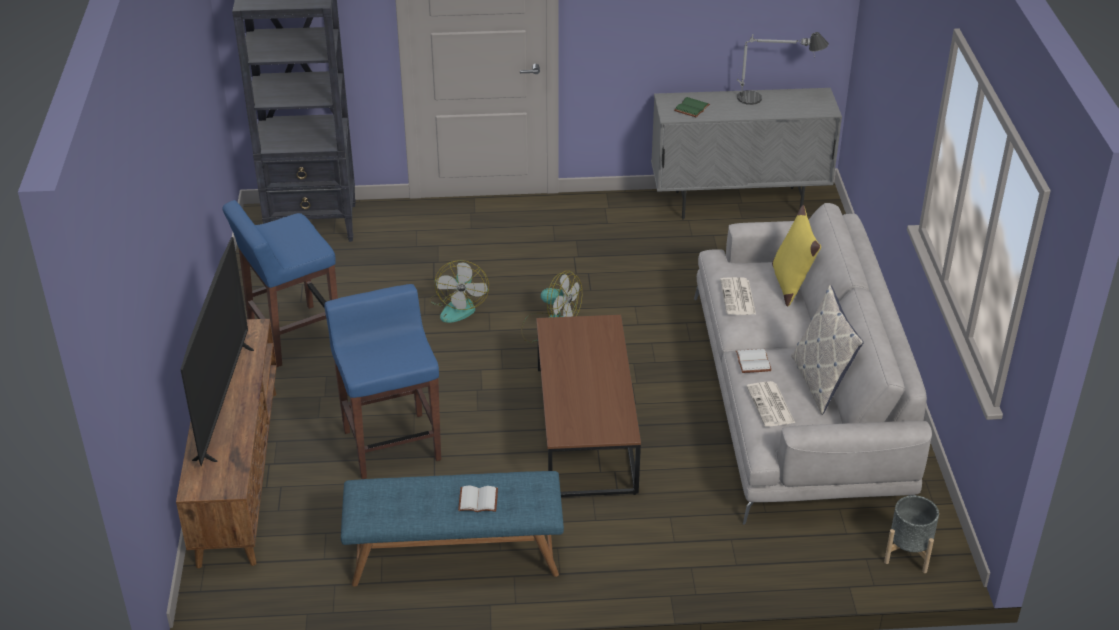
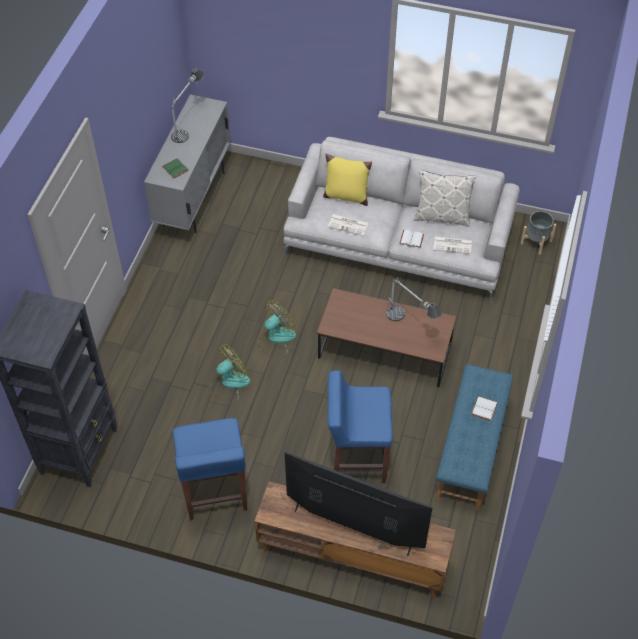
camera: 70 degrees left, 15 degrees up
fan [429,260,489,323] -> fan turned 60 degrees counterclockwise [209,344,250,403]
none -> table lamp [386,277,442,321]

